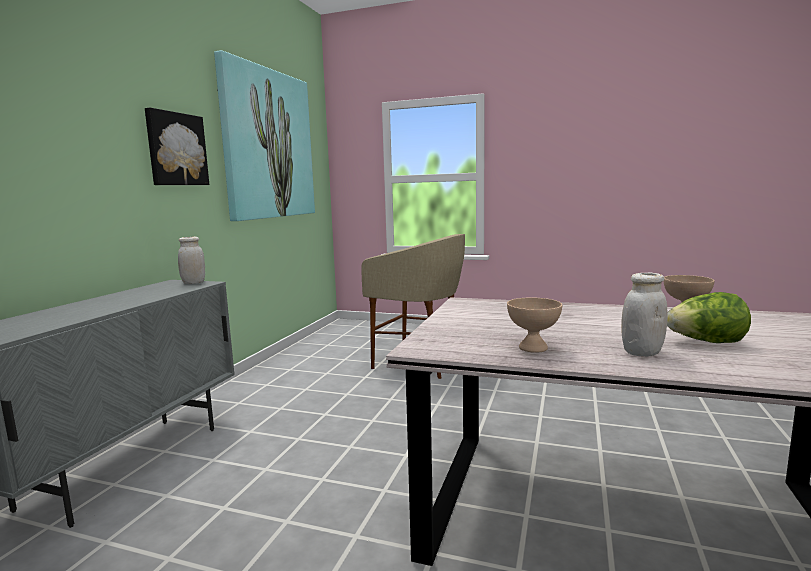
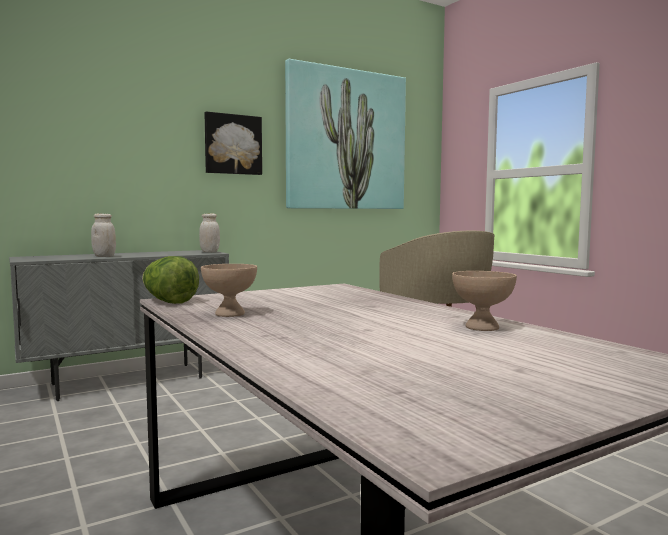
camera: 40 degrees right, 5 degrees down
white jar [621,273,668,357] -> white jar moved to [91,213,116,257]
lettuce [667,292,751,343] -> lettuce moved to [142,256,199,304]

